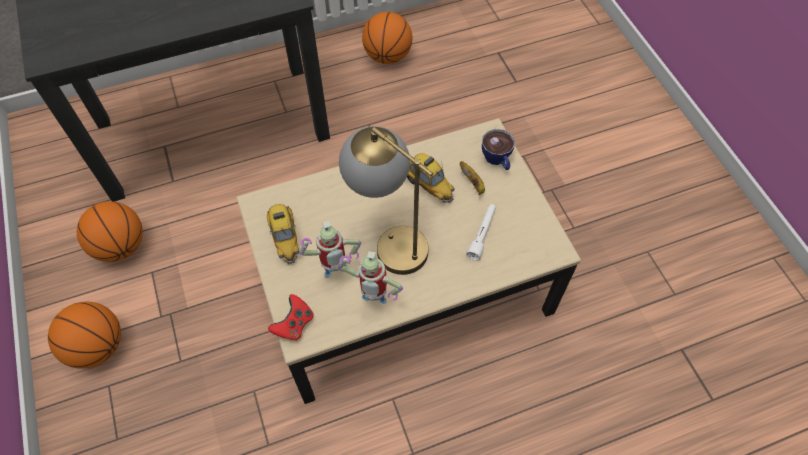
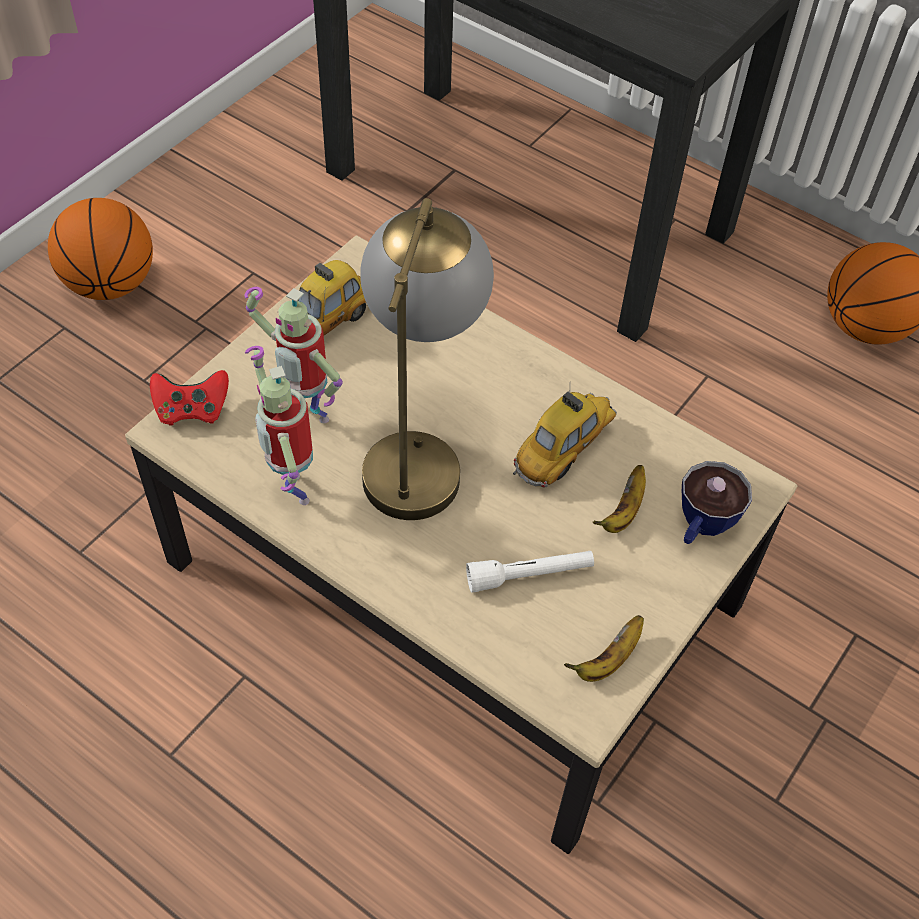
camera: 55 degrees right, 5 degrees down
basketball [77,201,143,262] -> none
toy car [407,153,455,203] -> toy car turned 150 degrees counterclockwise [513,392,617,488]
none -> banana [564,615,644,682]

